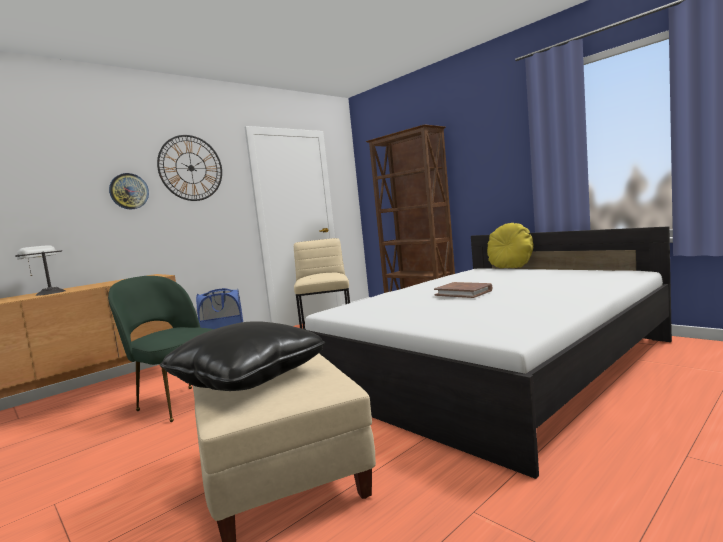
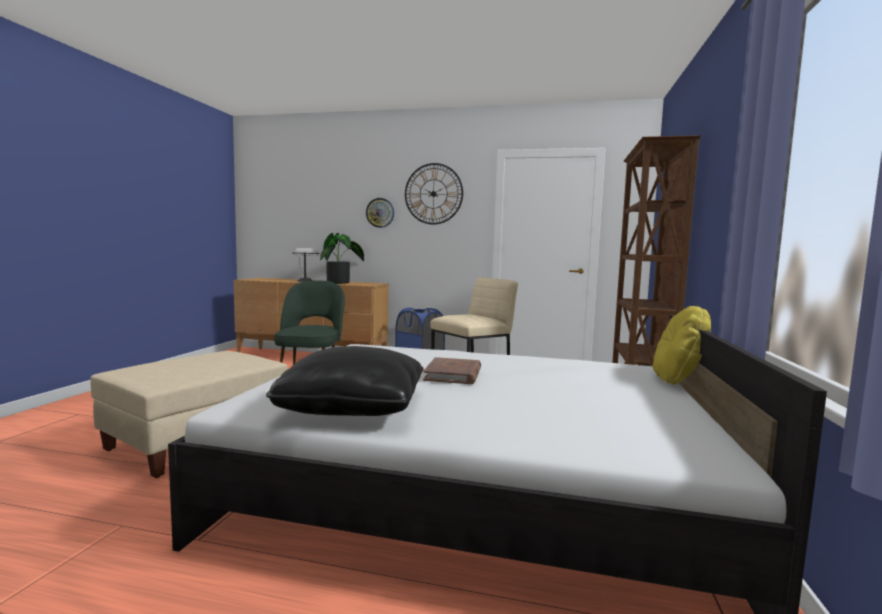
camera: 55 degrees right, 0 degrees up
black pillow [160,321,325,391] -> black pillow moved to [266,346,424,416]
none -> potted plant [320,233,364,284]

